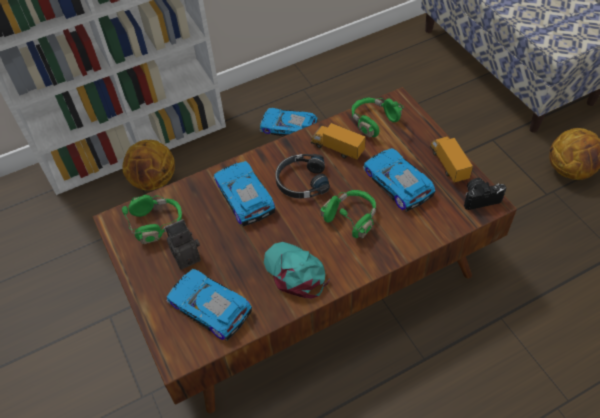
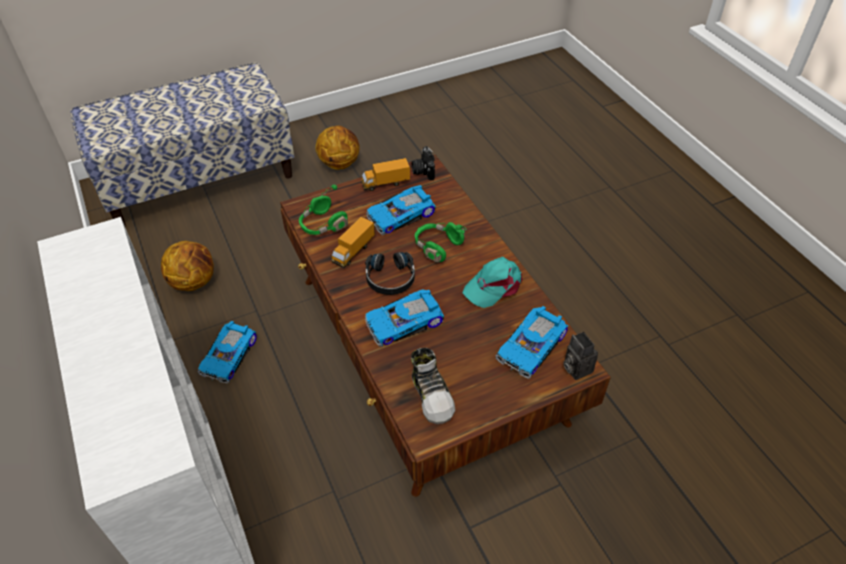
camera: 90 degrees left, 5 degrees down
basketball [122,140,175,191] -> basketball moved to [161,241,214,291]
green headphones [122,195,182,244] -> shoe [411,348,455,424]
camera [165,219,201,270] -> camera moved to [563,332,598,380]

